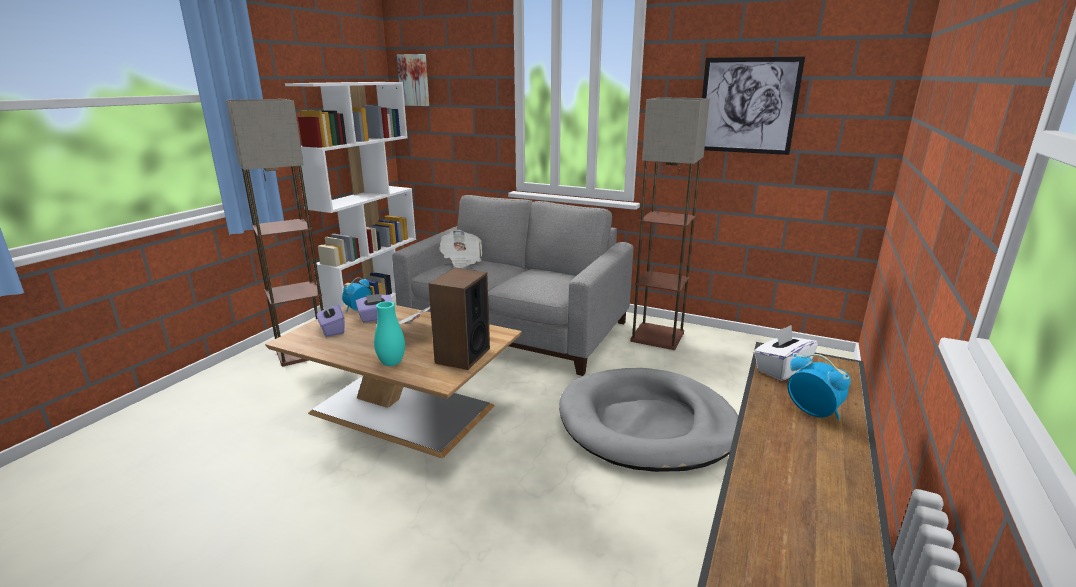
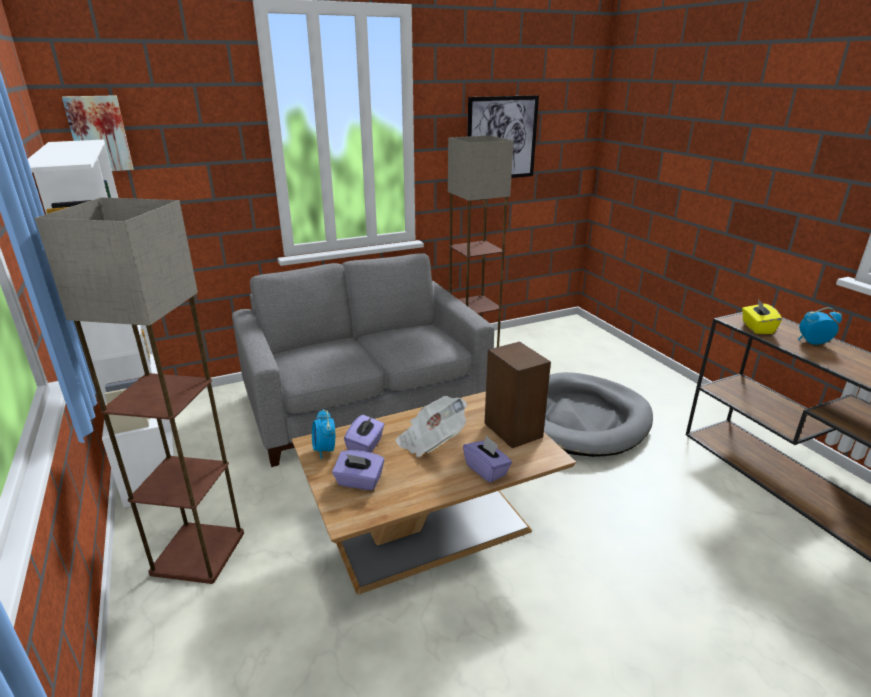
camera: 50 degrees left, 5 degrees up
turquoise vase [374,301,405,366] -> purple tissue box [463,436,512,483]
newspaper [439,230,482,268] -> none
white tissue box [754,325,818,381] -> yellow tissue box [742,300,782,334]

